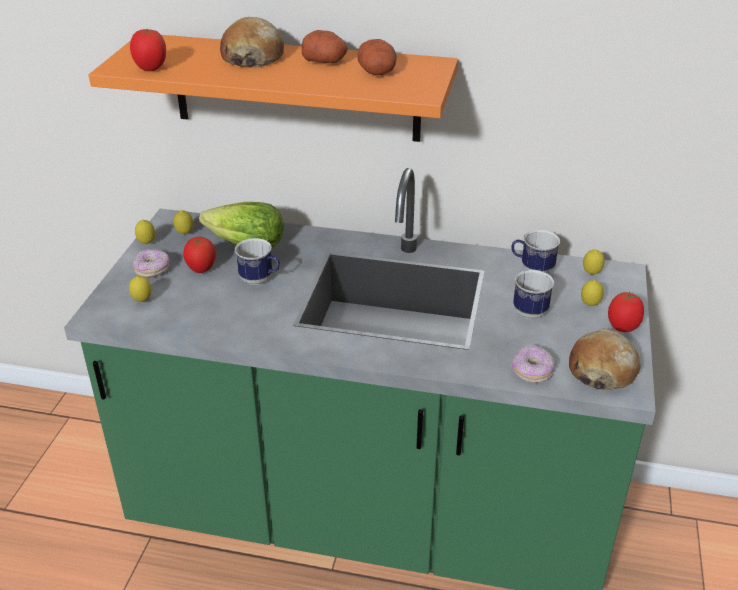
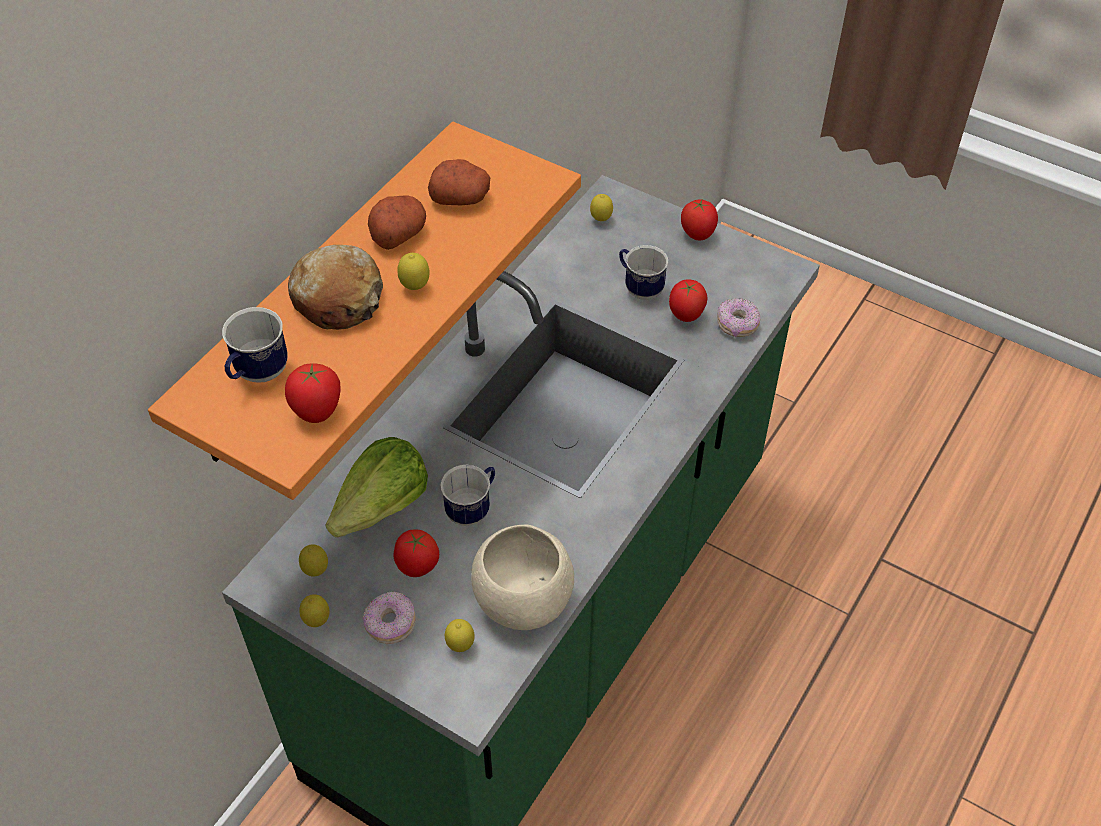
camera: 70 degrees left, 15 degrees up
mug [512,230,560,274] -> mug moved to [222,307,288,383]
bread [569,328,641,390] -> none
lemon [581,280,603,306] -> lemon moved to [397,253,429,290]
none -> beige bowl [471,525,574,630]
none -> tomato [669,279,708,322]

